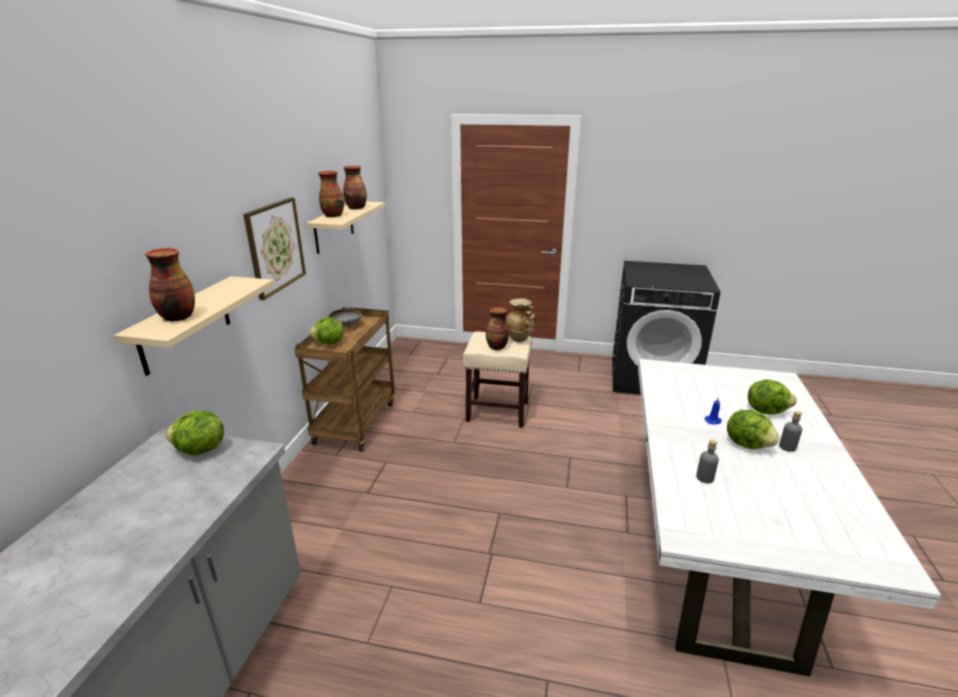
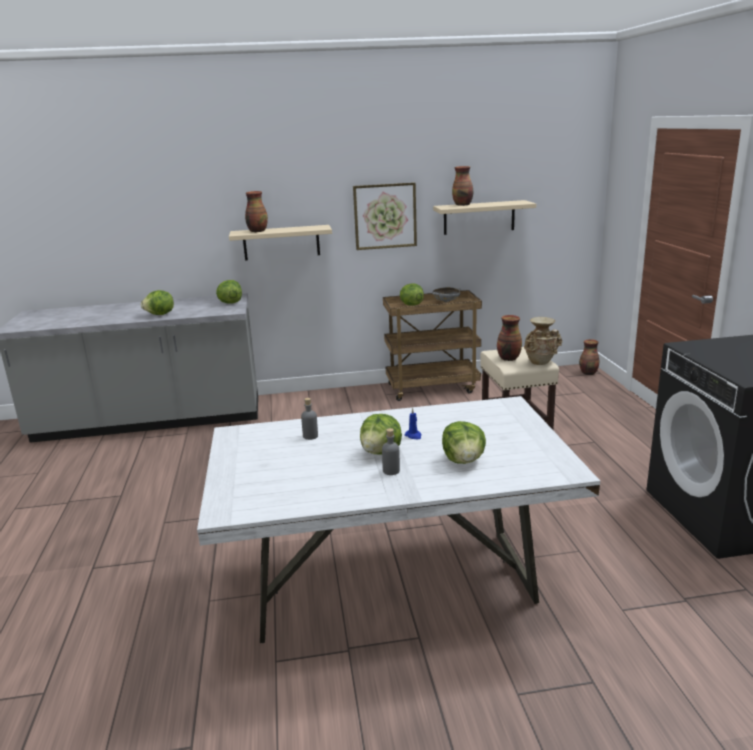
camera: 70 degrees right, 5 degrees down
vase [343,166,367,209] -> vase moved to [579,339,599,375]
none -> lettuce [141,290,174,315]

